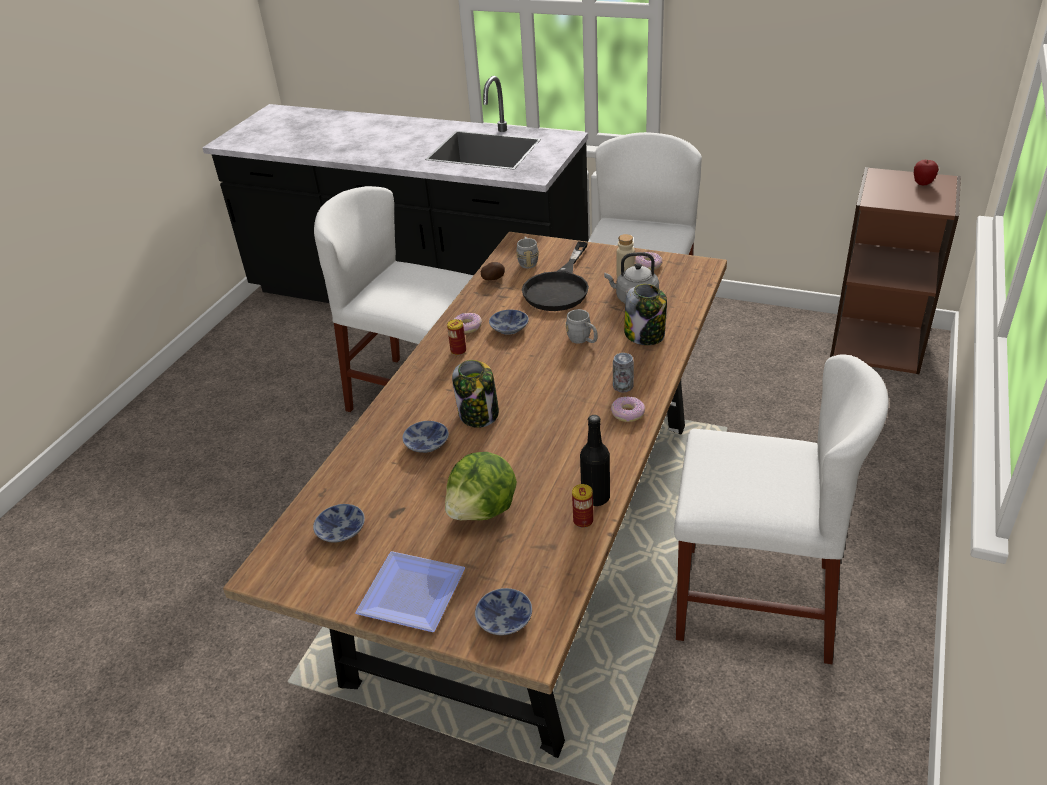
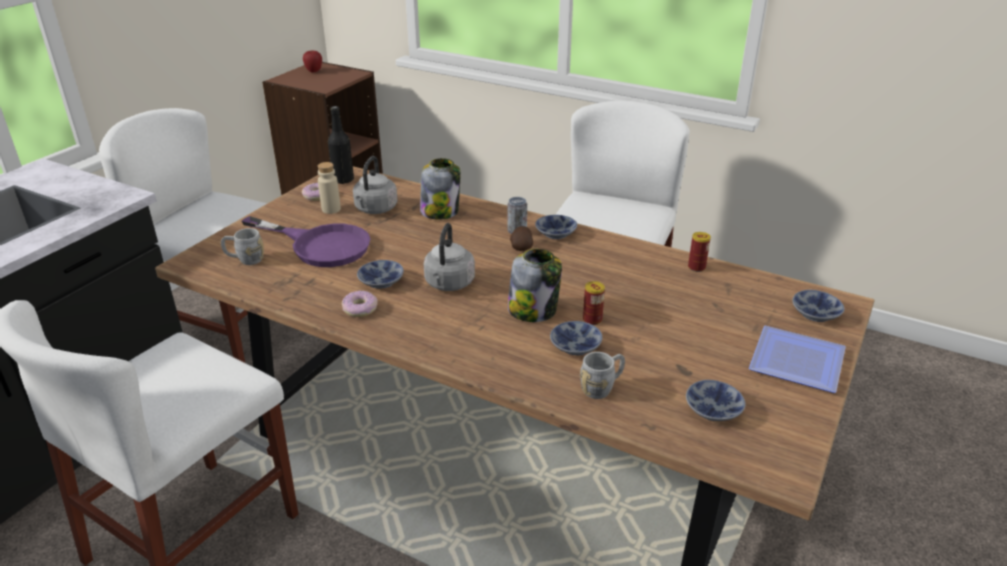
camera: 85 degrees left, 5 degrees down
lettuce [445,452,517,520] -> none
can [447,319,466,355] -> can moved to [583,281,605,325]
potato [481,262,505,280] -> potato moved to [510,226,533,251]
black frying pan [522,242,589,311] -> purple frying pan [241,216,370,267]
grey mug [565,309,598,343] -> grey mug moved to [580,352,625,399]
black bottle [580,415,610,506] -> black bottle moved to [328,106,354,184]
donut [611,396,645,422] -> bowl [535,215,577,239]
none -> grey kettle [424,223,475,291]

